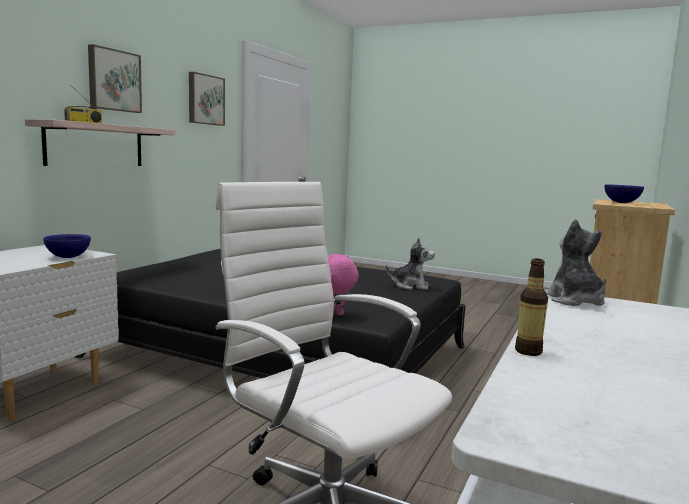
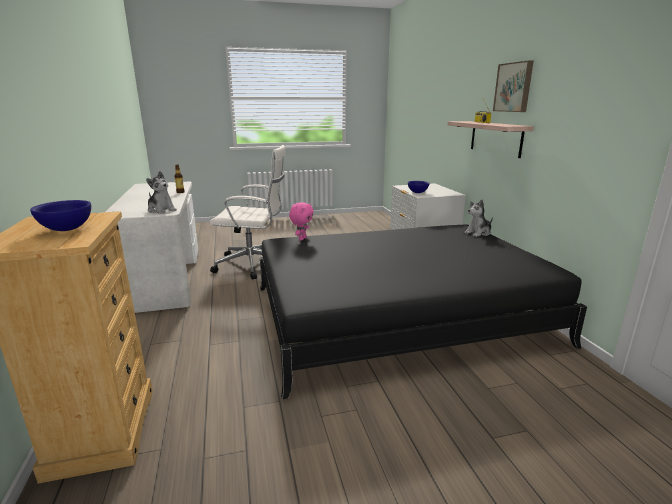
camera: 140 degrees right, 10 degrees up
picture [189,72,225,126] -> none
plush toy [386,238,435,290] -> plush toy moved to [464,199,493,237]

